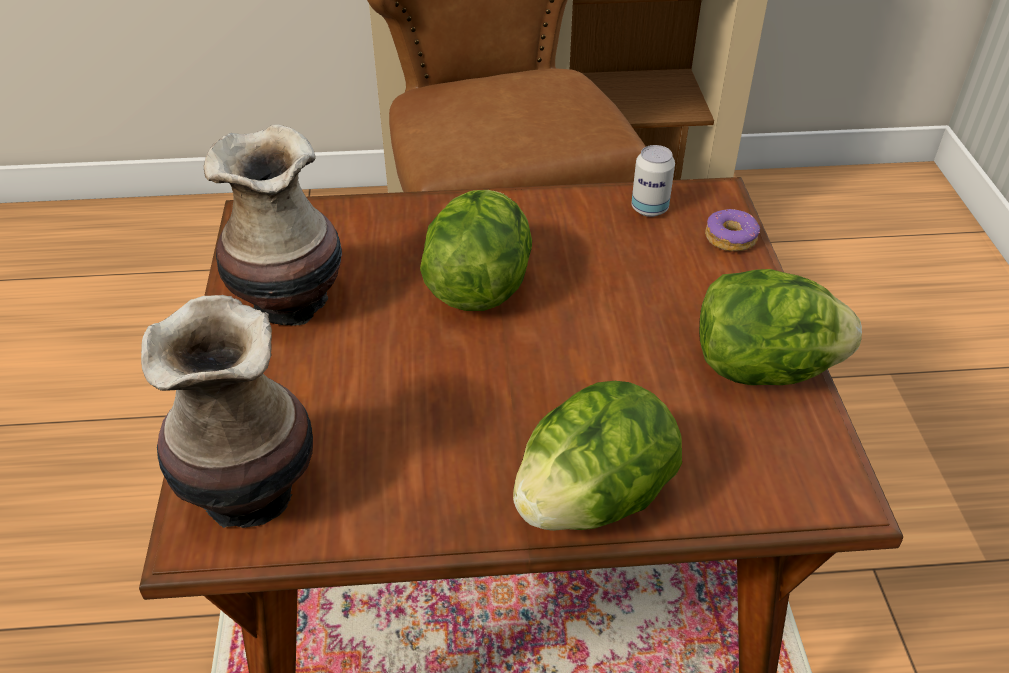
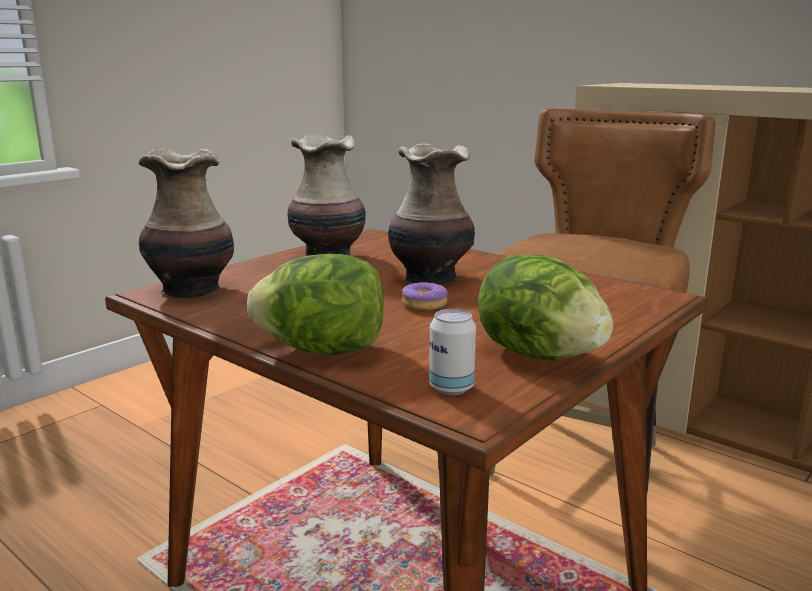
camera: 45 degrees right, 25 degrees down
lettuce [420,190,532,311] -> vase [388,143,475,284]
can [631,145,675,217] -> can moved to [429,309,476,395]
donut [705,209,761,251] -> donut moved to [402,282,448,310]

